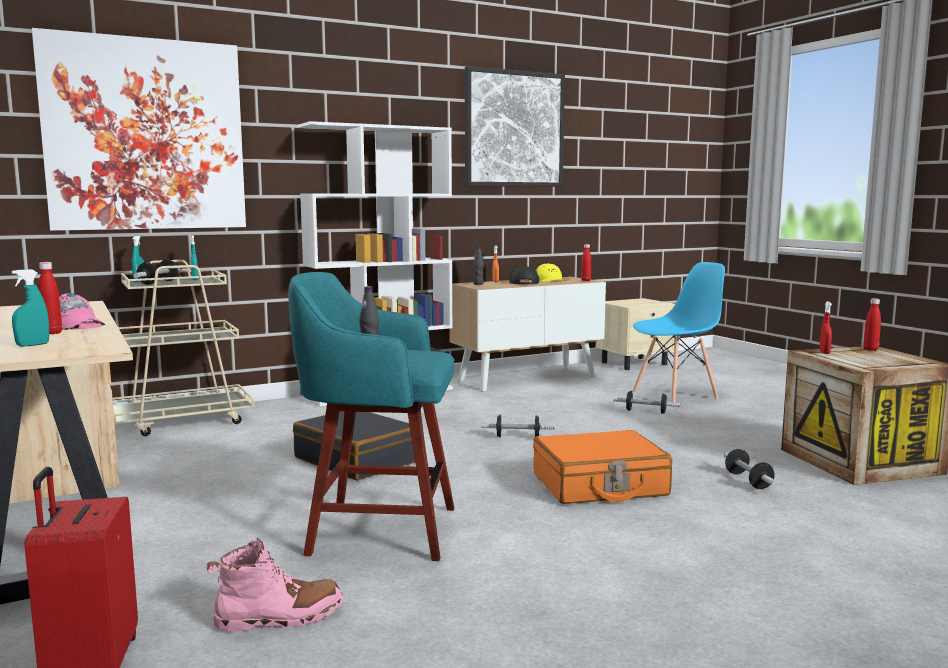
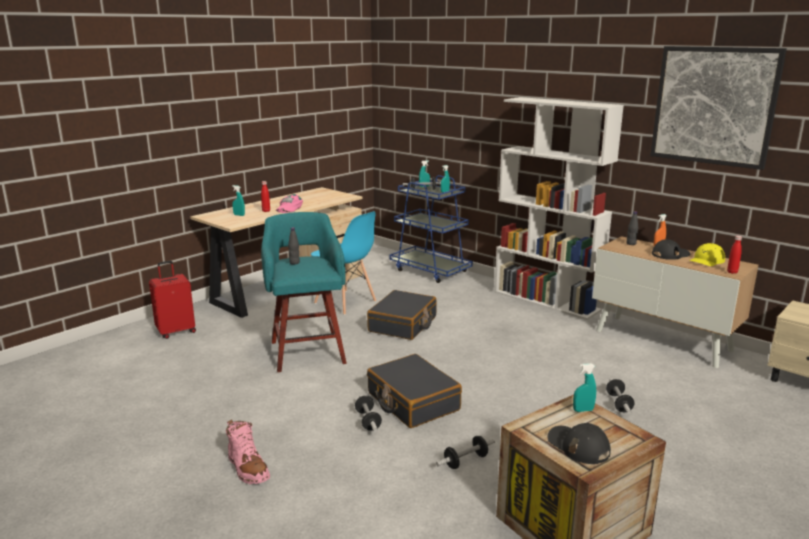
camera: 70 degrees right, 10 degrees up
picture [32,28,246,231] -> none
beige cart [112,260,254,436] -> blue cart [389,175,473,283]
pink boot [206,538,344,633] -> pink boot moved to [226,420,270,484]
dumbbell [481,415,555,437] -> dumbbell moved to [355,395,382,432]
orange suitcase [533,430,672,504] -> black suitcase [367,354,462,428]
blue chair [632,262,725,403] -> blue chair moved to [311,212,376,315]
red spray bottle [819,301,832,354] -> turquoise spray bottle [573,363,596,412]
red bottle [864,298,881,351] -> none
none -> black cap [547,423,611,464]

